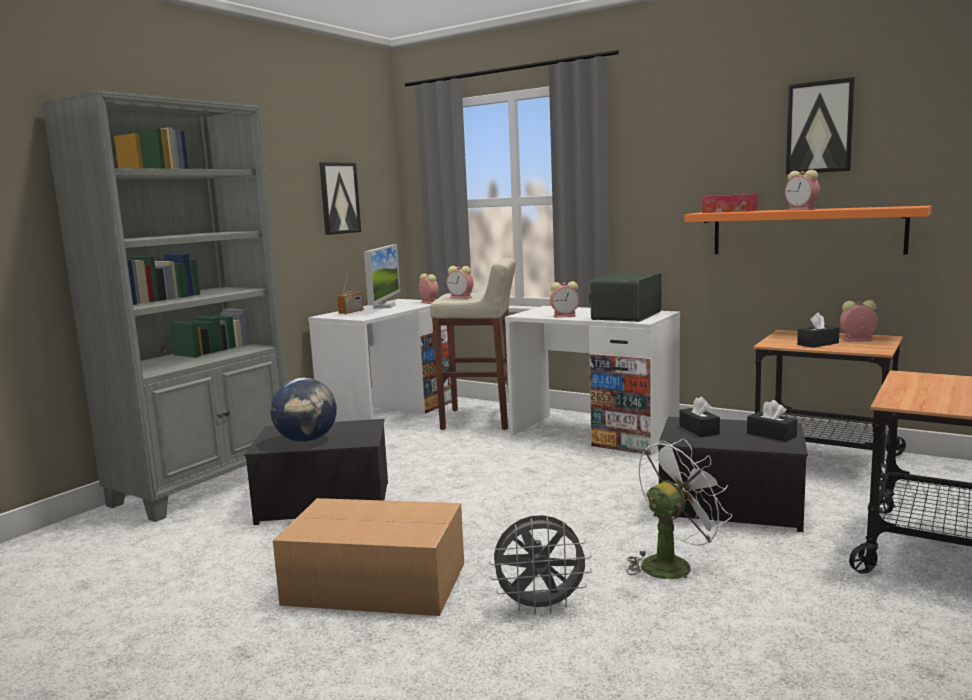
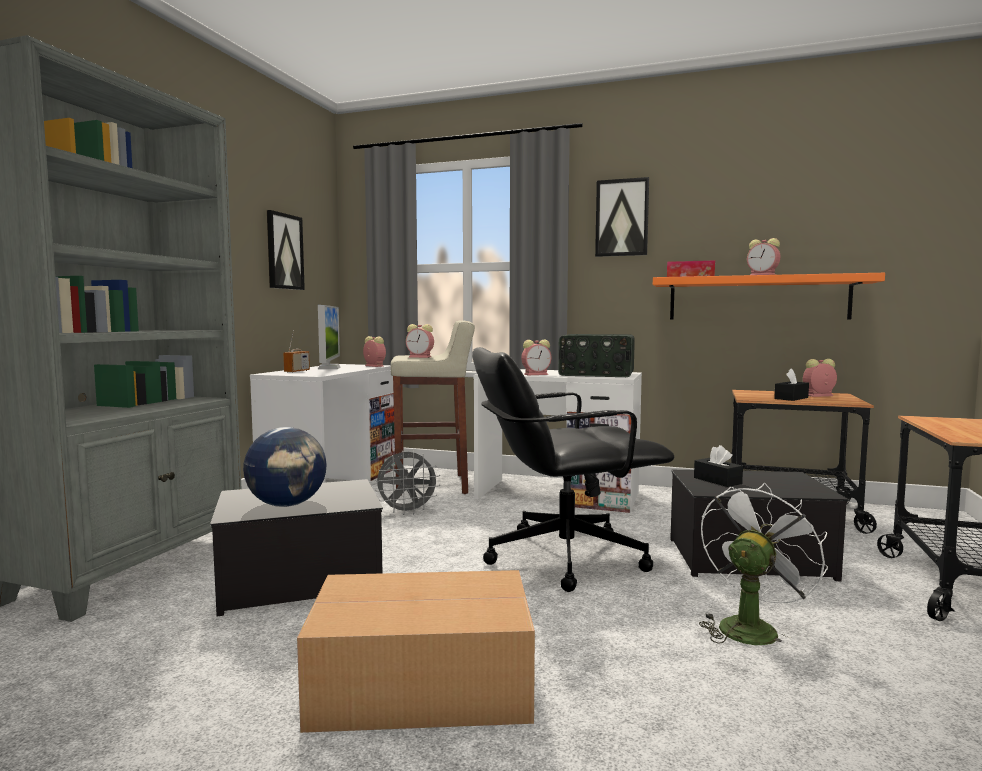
camera: 15 degrees left, 5 degrees down
grey fan [489,515,592,615] -> grey fan moved to [375,450,440,515]
radio [589,273,661,322] -> radio turned 90 degrees counterclockwise [558,334,635,377]
black tissue box [747,400,797,442] -> none
picture [786,77,855,174] -> picture moved to [595,177,649,257]
none -> black office chair [472,347,674,592]

